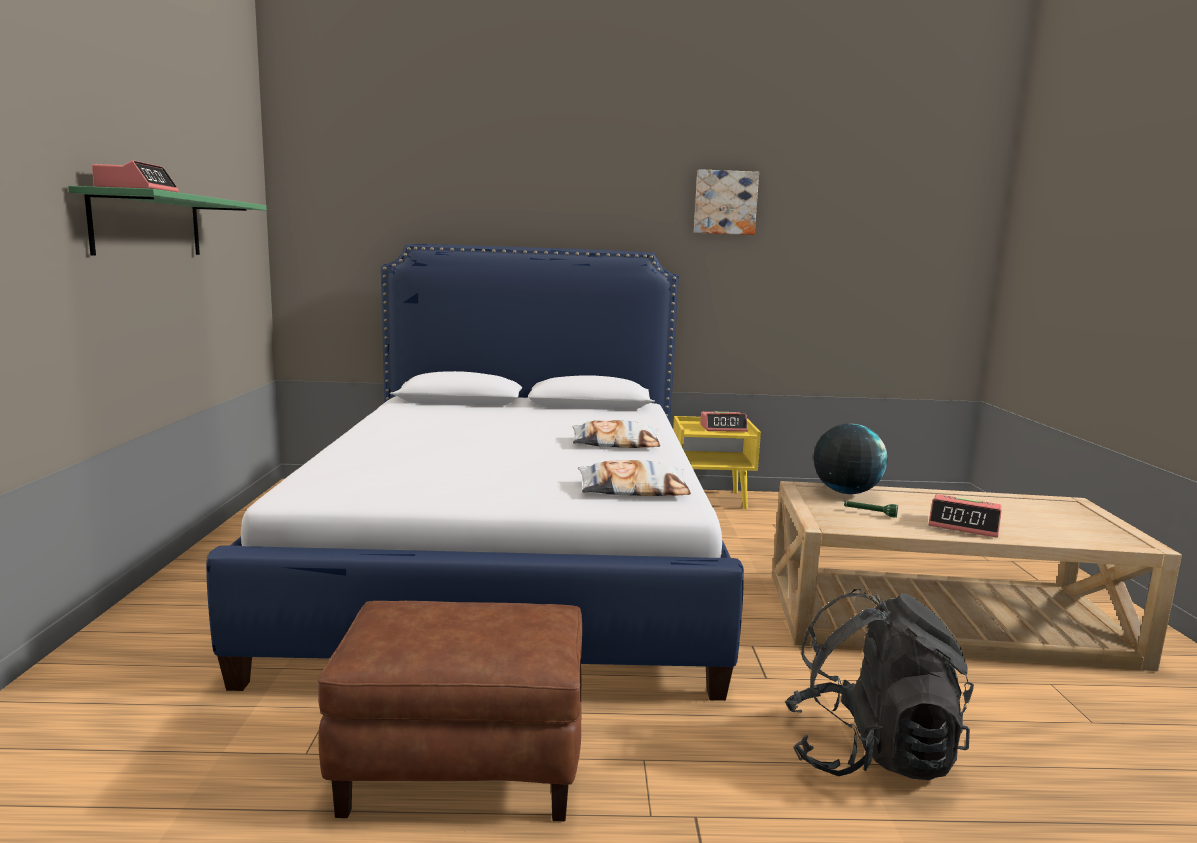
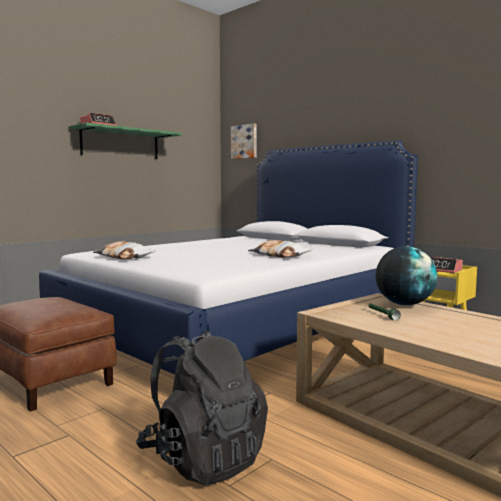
camera: 45 degrees right, 5 degrees down
pillow [578,460,691,496] -> pillow moved to [93,241,156,259]
picture [694,169,759,235] -> picture moved to [231,124,256,159]
alarm clock [928,494,1002,538] -> none

